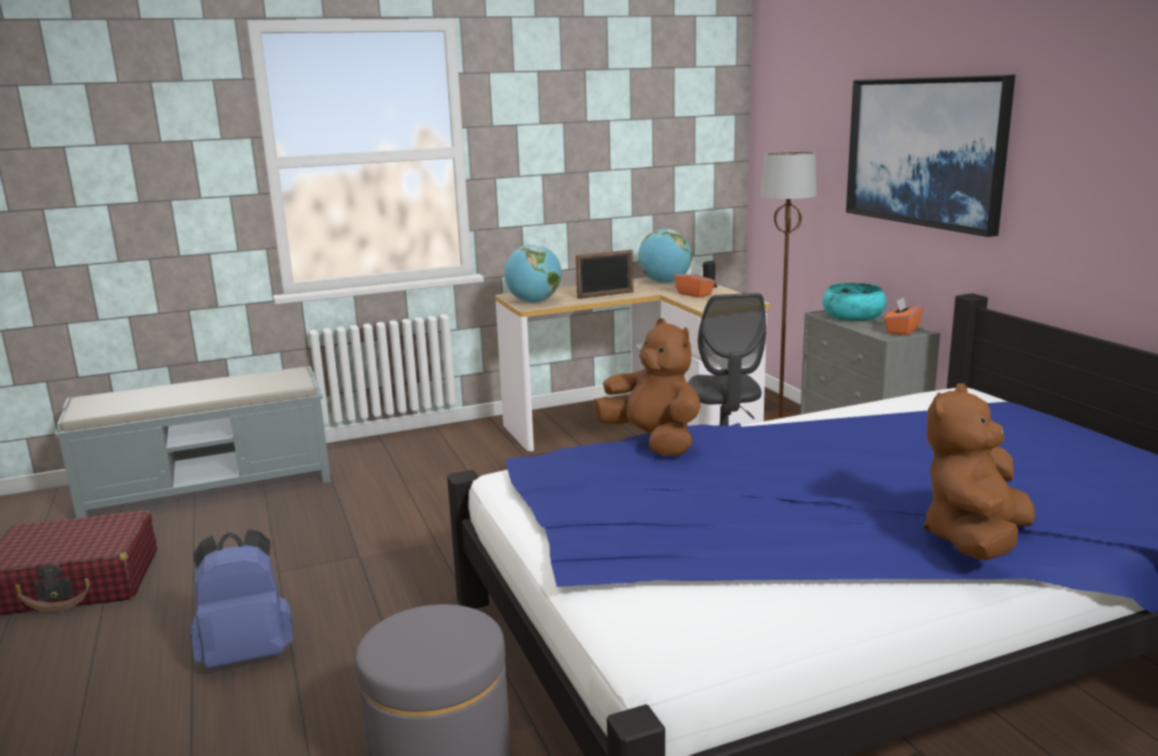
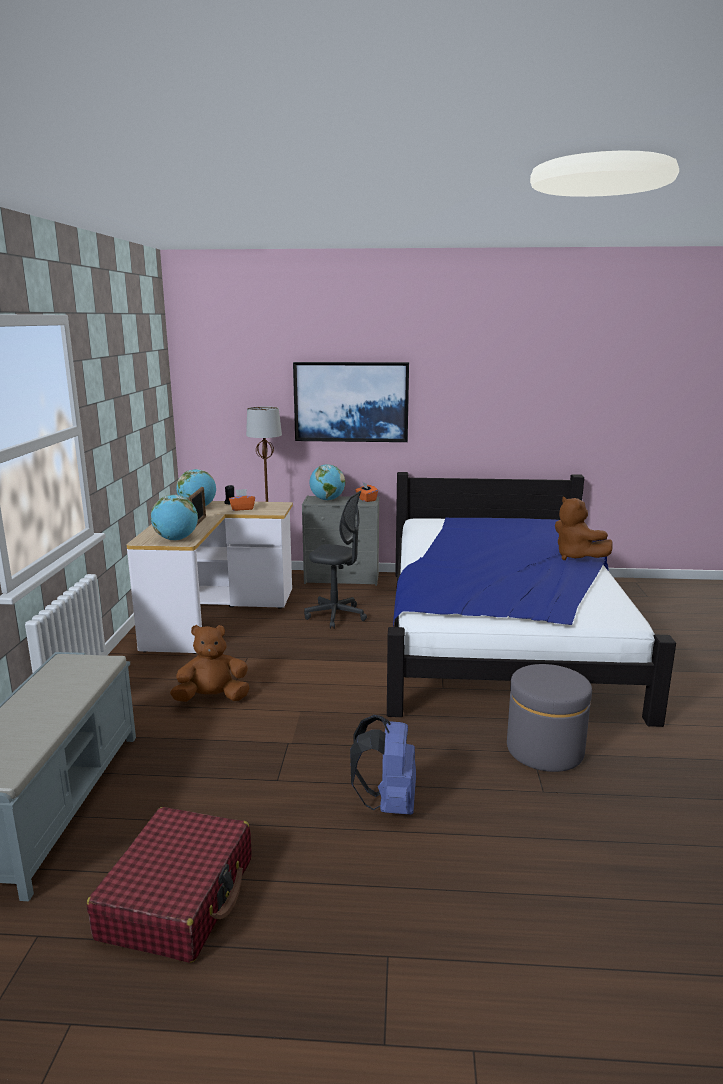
camera: 65 degrees left, 0 degrees up
brown plush toy [593,318,701,455] -> brown plush toy moved to [170,625,250,702]
turquoise bowl [822,283,887,321] -> globe [310,464,345,501]

